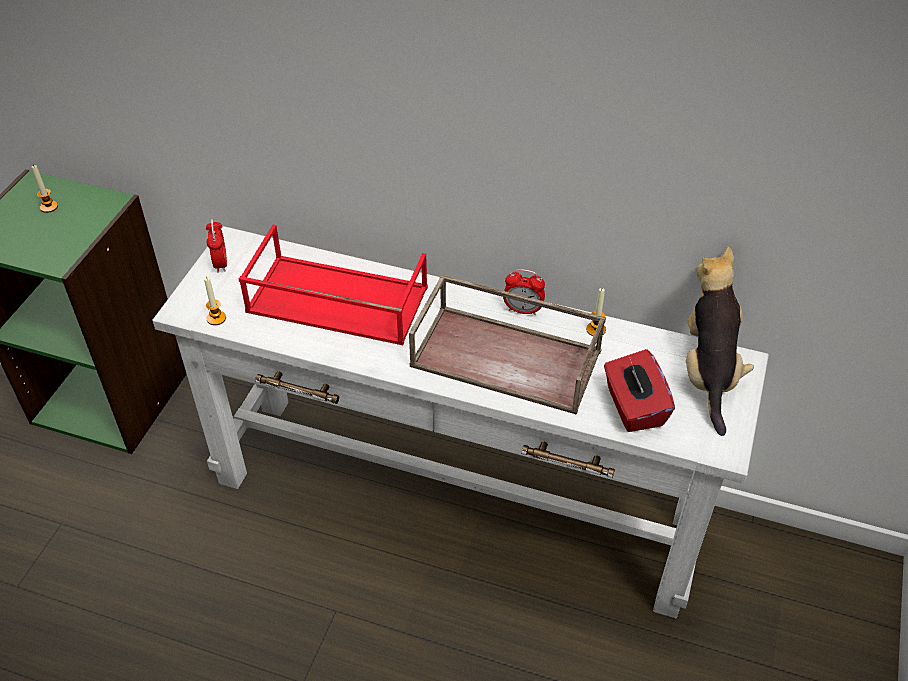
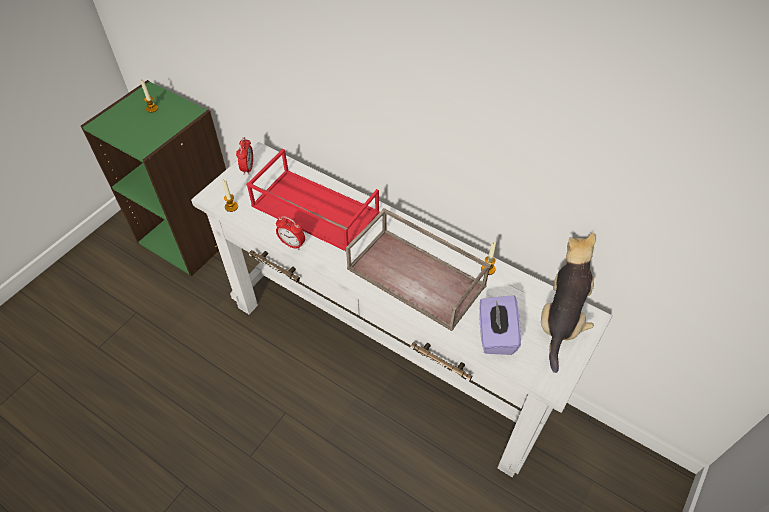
camera: 15 degrees right, 5 degrees up
alarm clock [503,269,545,315] -> alarm clock moved to [276,216,305,250]
red tissue box [604,349,675,432] -> purple tissue box [479,295,521,355]

